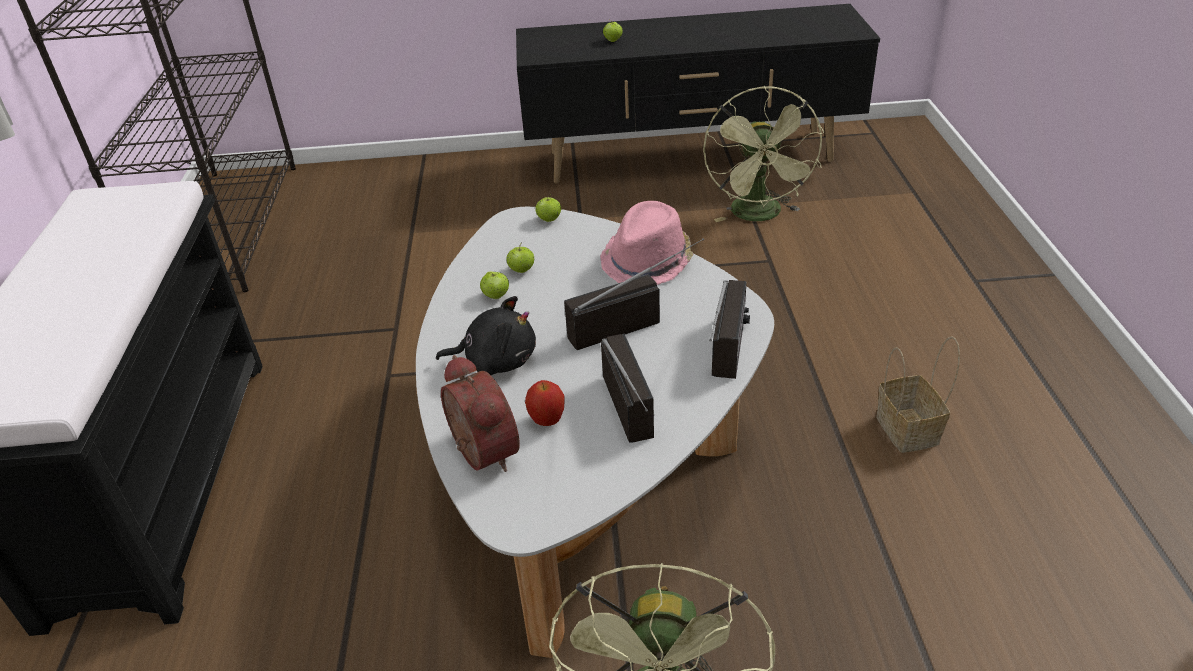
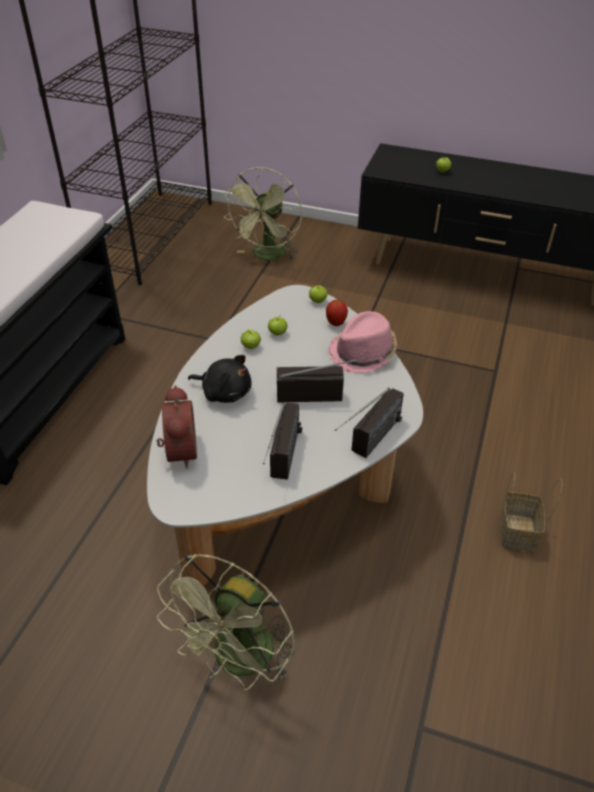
camera: 20 degrees right, 5 degrees up
apple [525,380,565,426] -> apple moved to [326,300,348,326]
green fan [703,86,824,222] -> green fan moved to [223,167,302,260]

